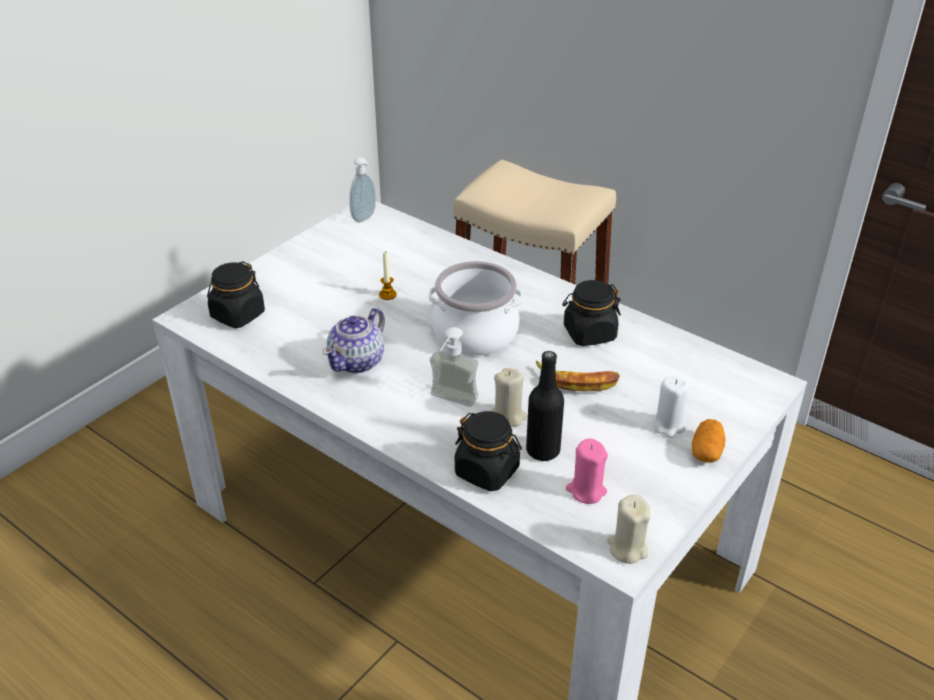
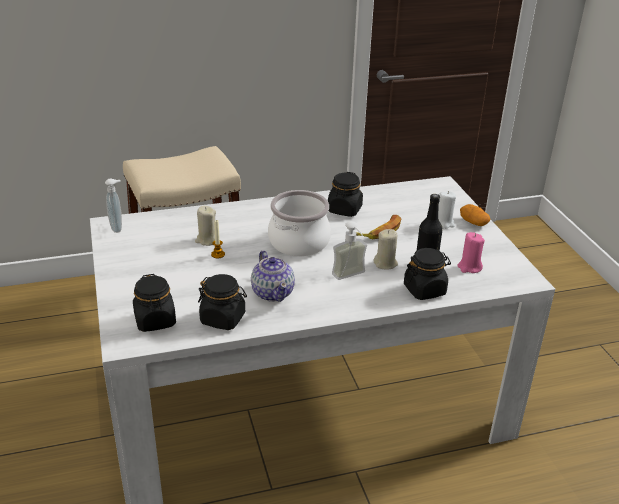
camera: 55 degrees left, 5 degrees down
beige candle [607,495,650,564] -> beige candle moved to [195,206,216,246]
none -> black jar [198,274,247,330]

